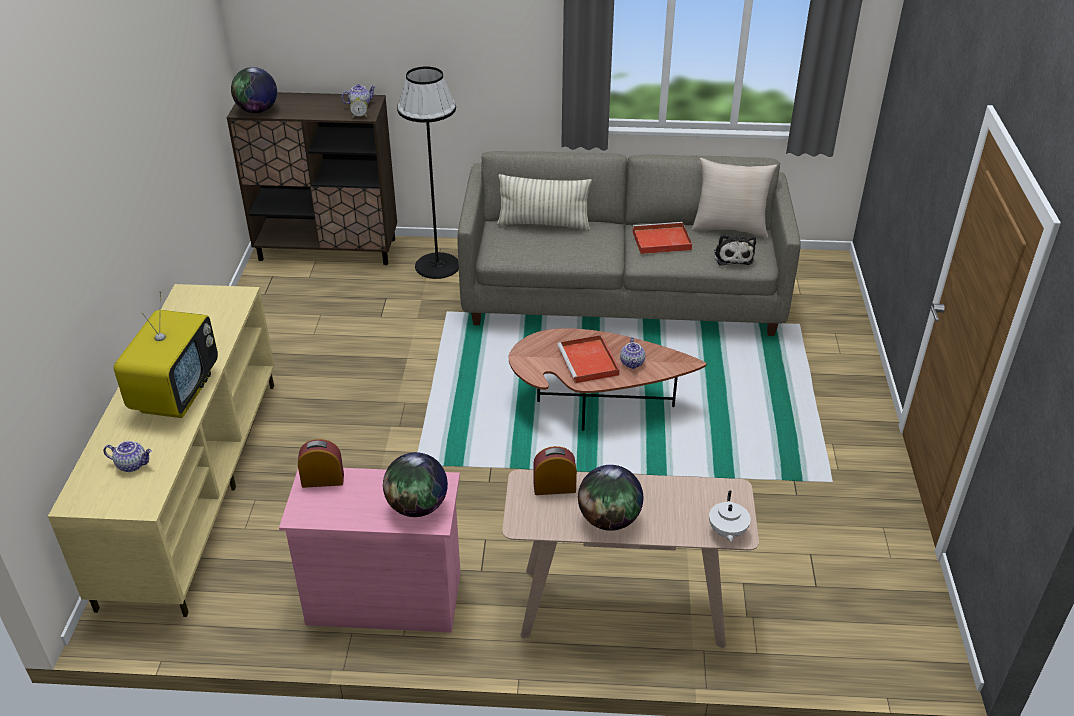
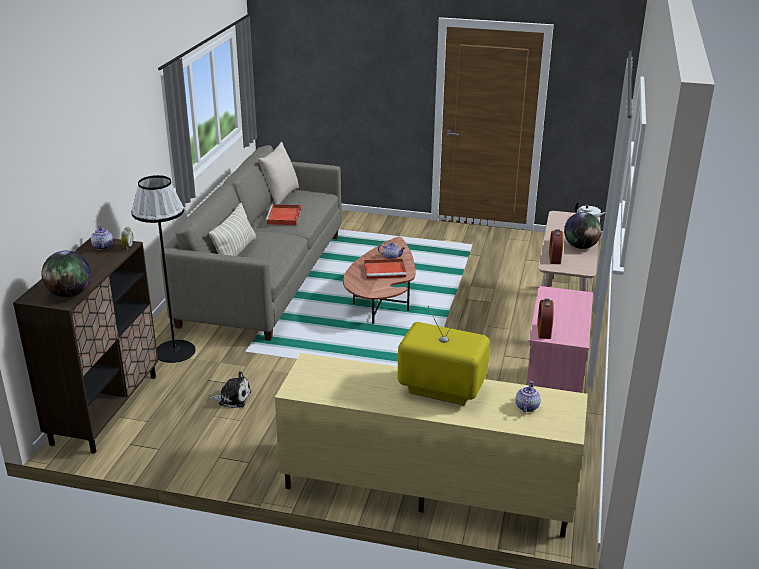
camera: 80 degrees left, 10 degrees down
globe [383,452,448,517] -> none
plush toy [714,235,756,266] -> plush toy moved to [209,371,251,408]

